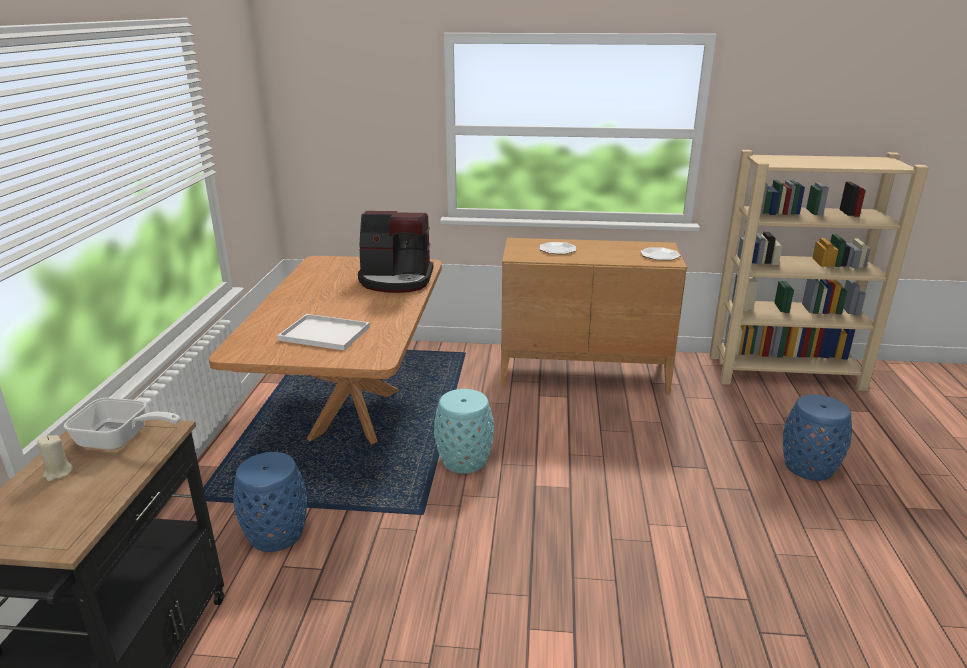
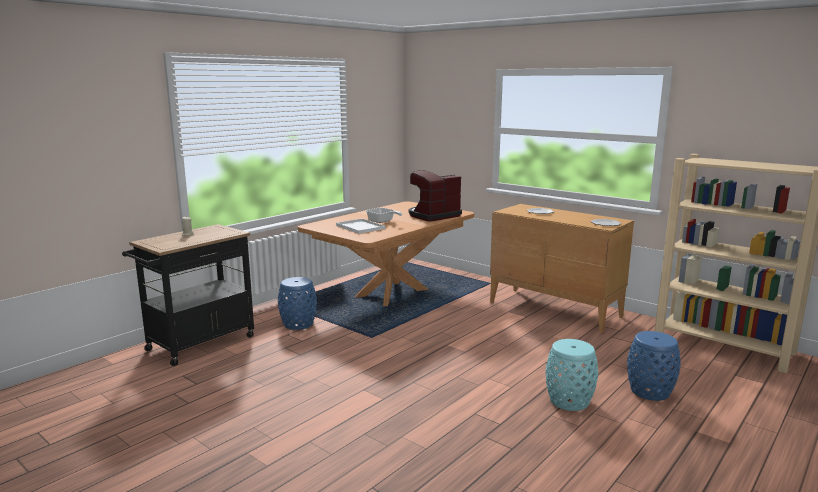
camera: 35 degrees right, 10 degrees down
frying pan [64,398,180,450] -> frying pan moved to [366,208,402,223]
coffee machine [358,211,433,293] -> coffee machine turned 105 degrees clockwise [409,170,462,222]
turquoise stool [434,389,494,474] -> turquoise stool moved to [546,339,598,411]

